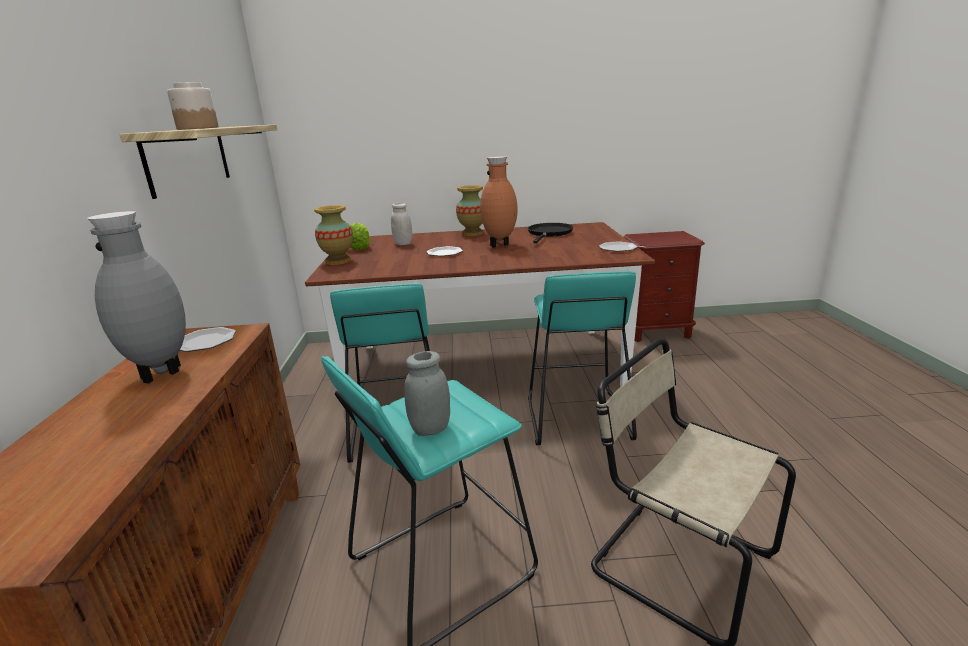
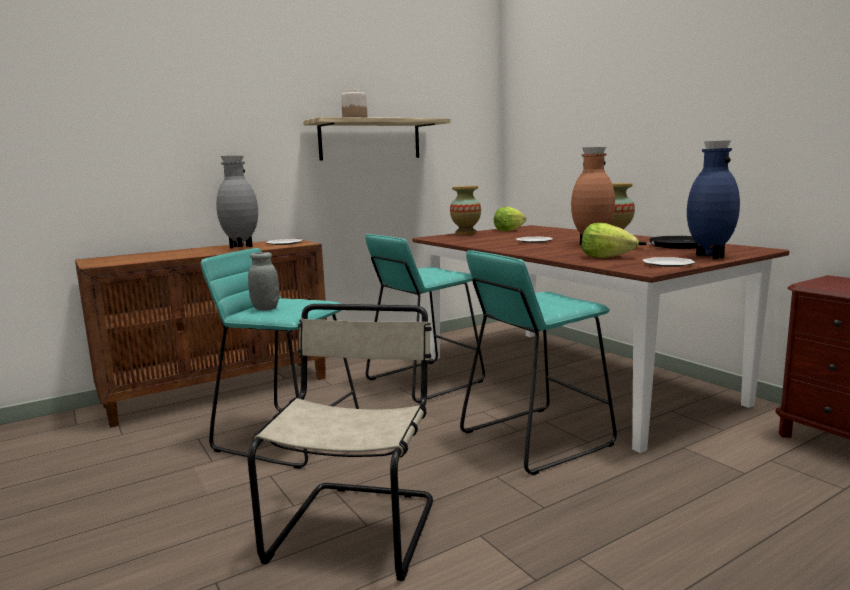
camera: 60 degrees right, 10 degrees down
white jar [391,203,412,245] -> none
none -> lettuce [582,223,639,258]
none -> blue vase [687,140,740,259]

